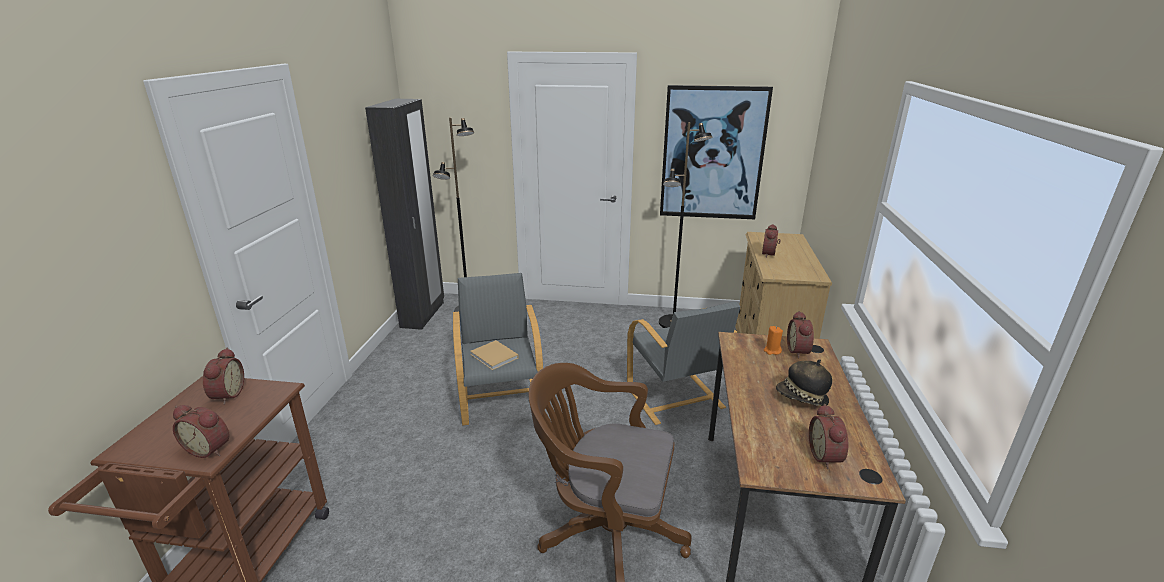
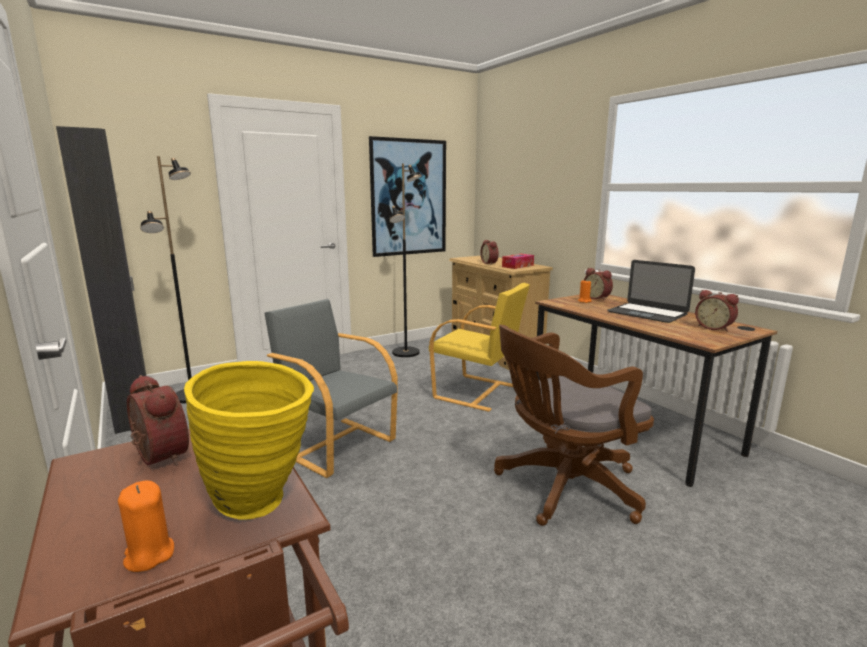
camera: 40 degrees left, 10 degrees down
alarm clock [173,405,230,458] -> yellow vase [184,361,314,520]
beige book [470,340,519,370] -> none
grey armchair [627,302,740,425] -> yellow armchair [429,283,530,412]
hat [776,359,832,406] -> laptop [607,260,695,323]
none -> orange candle [118,480,174,572]
none -> tissue box [502,254,534,269]

